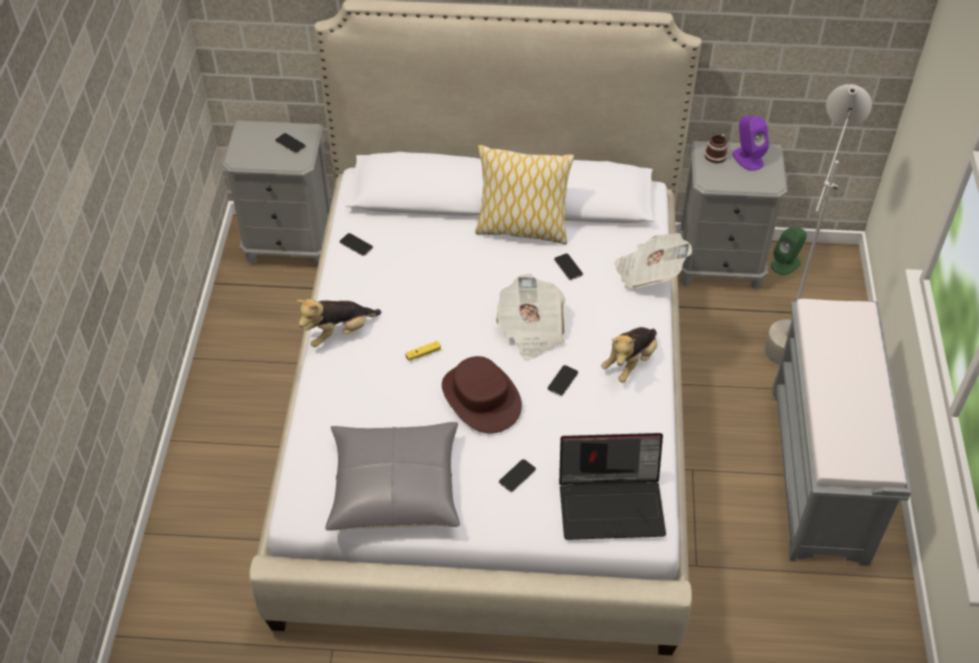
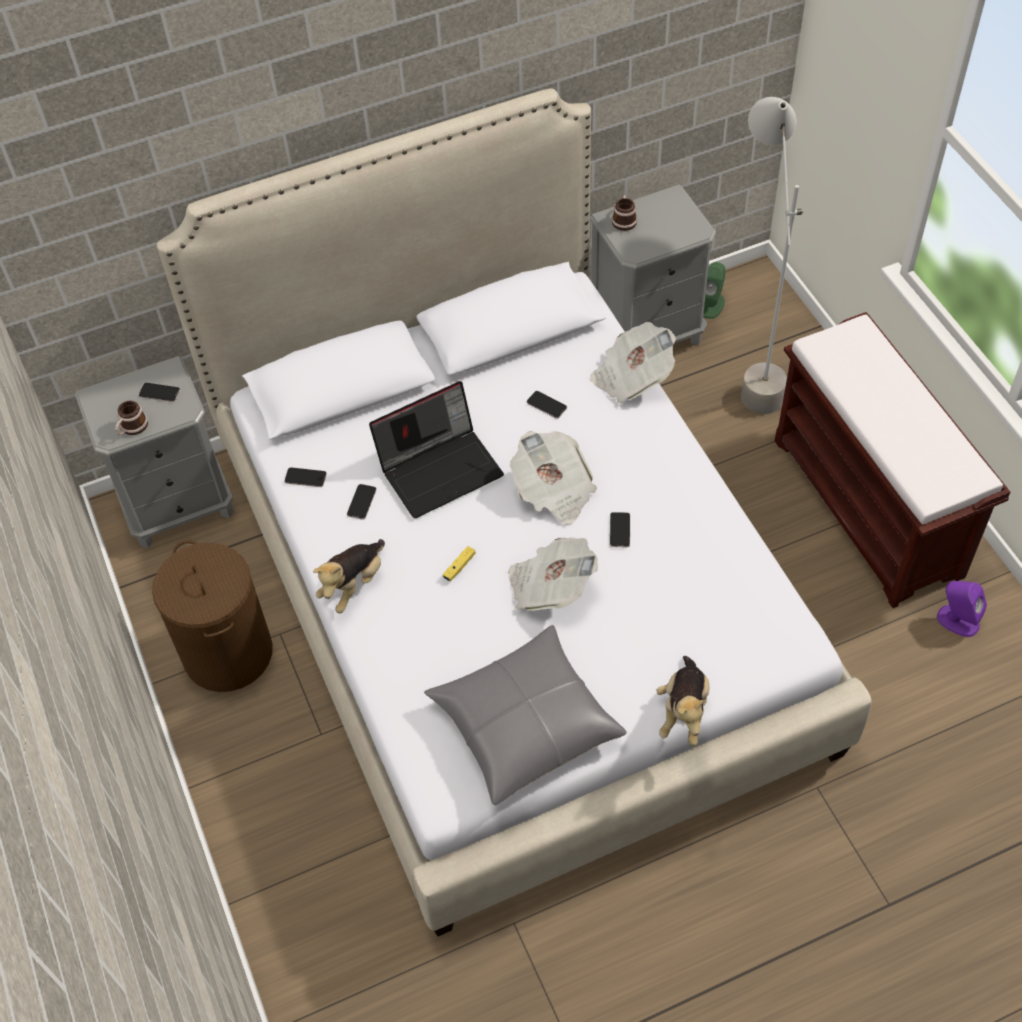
camera: 25 degrees left, 5 degrees up
brown hat [442,356,522,434] -> newspaper [508,537,598,611]
pillow [475,145,574,244] -> none
phone [499,459,536,492] -> phone moved to [347,484,377,520]
laptop [559,433,666,540] -> laptop moved to [369,381,504,518]
plush toy [601,327,657,383] -> plush toy moved to [657,656,709,746]
purple speaker [733,116,769,171] -> purple speaker moved to [937,581,987,637]
grey bench [772,299,911,566] -> brown bench [775,312,1010,608]
none -> mug [115,401,148,436]
none -> brown laundry basket [152,540,273,692]

